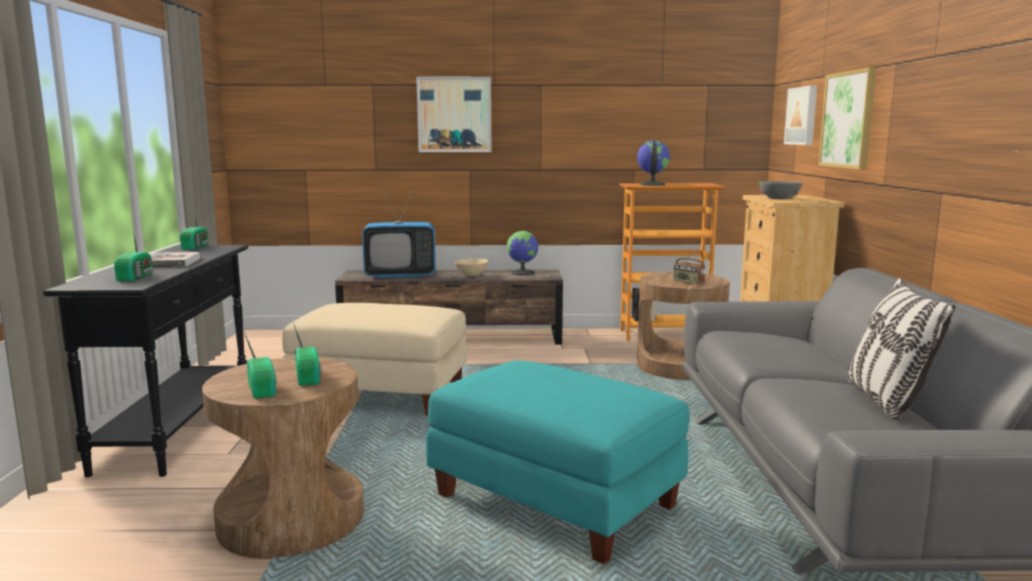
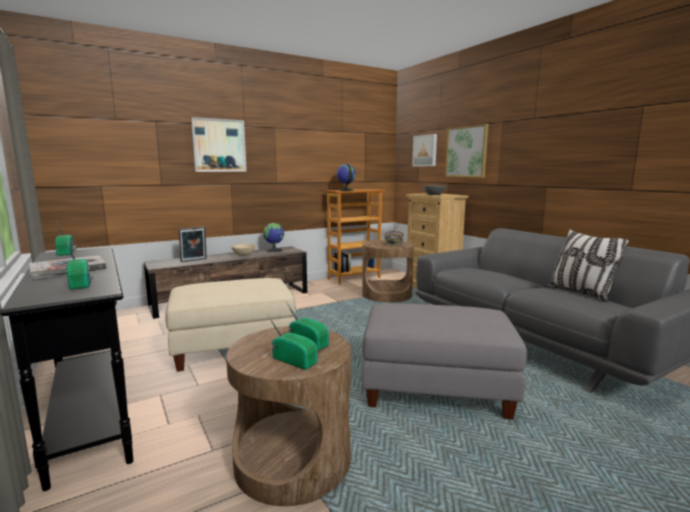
camera: 30 degrees left, 0 degrees up
television [362,188,436,278] -> picture frame [179,227,207,262]
turquoise ottoman [426,360,689,564] -> grey ottoman [362,303,527,420]

